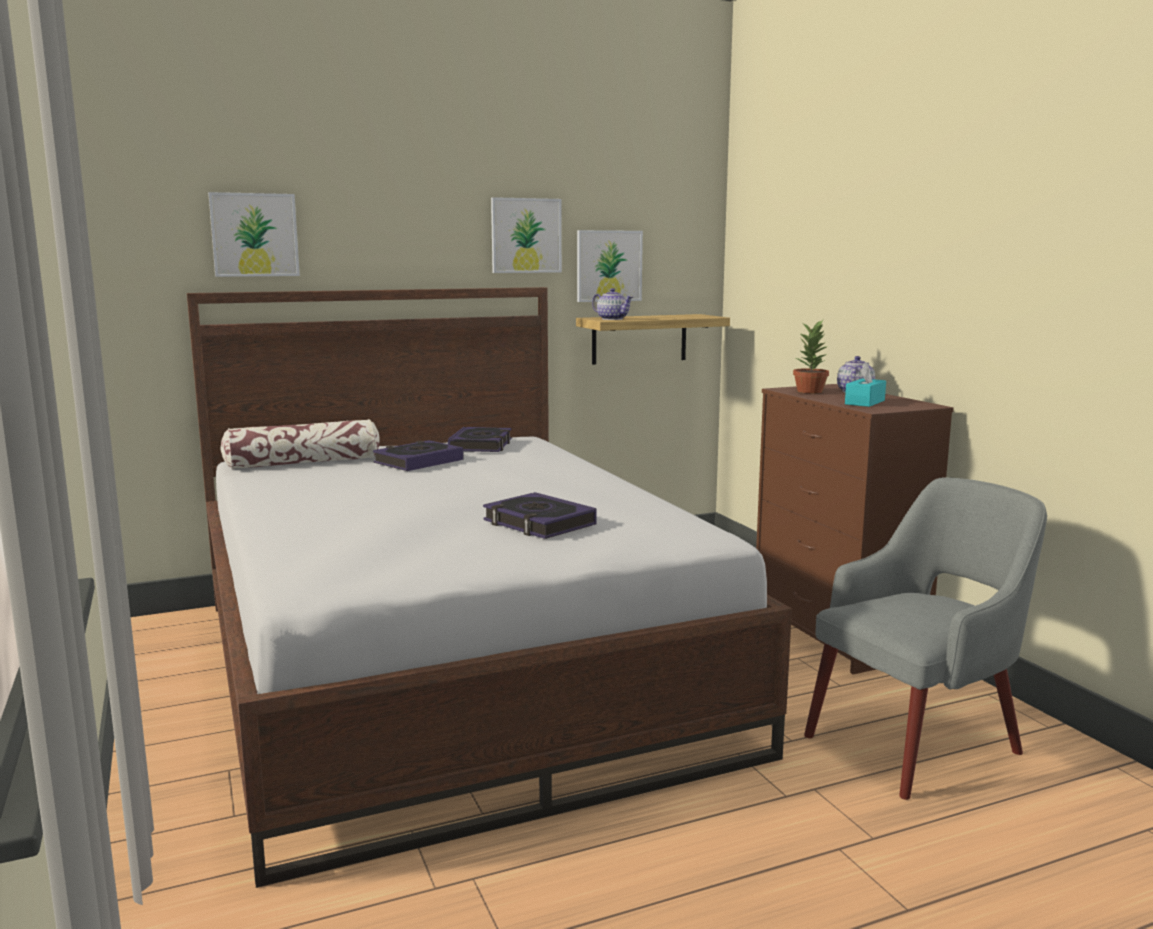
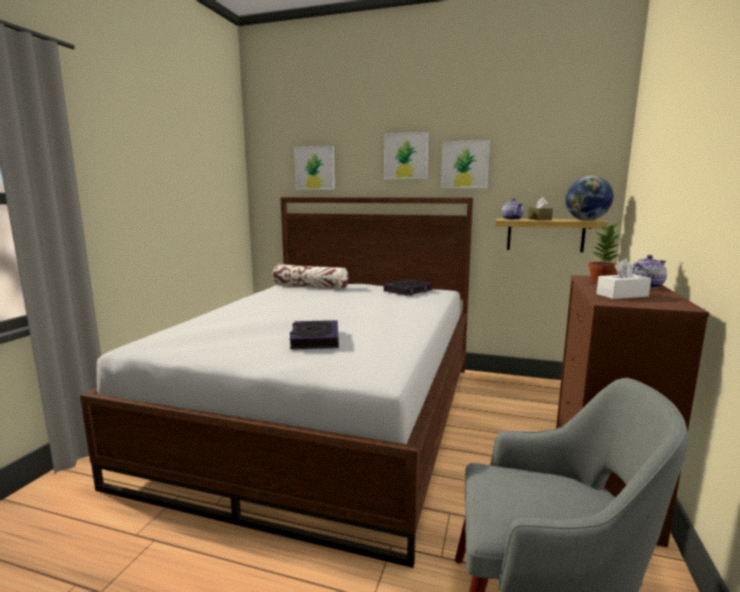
camera: 40 degrees right, 0 degrees up
book [373,440,464,471] -> none
picture [577,230,643,302] -> picture moved to [384,132,429,179]
turquoise tissue box [845,362,886,407] -> white tissue box [596,259,651,299]
none -> brown tissue box [528,197,553,220]
none -> globe [565,176,613,221]

